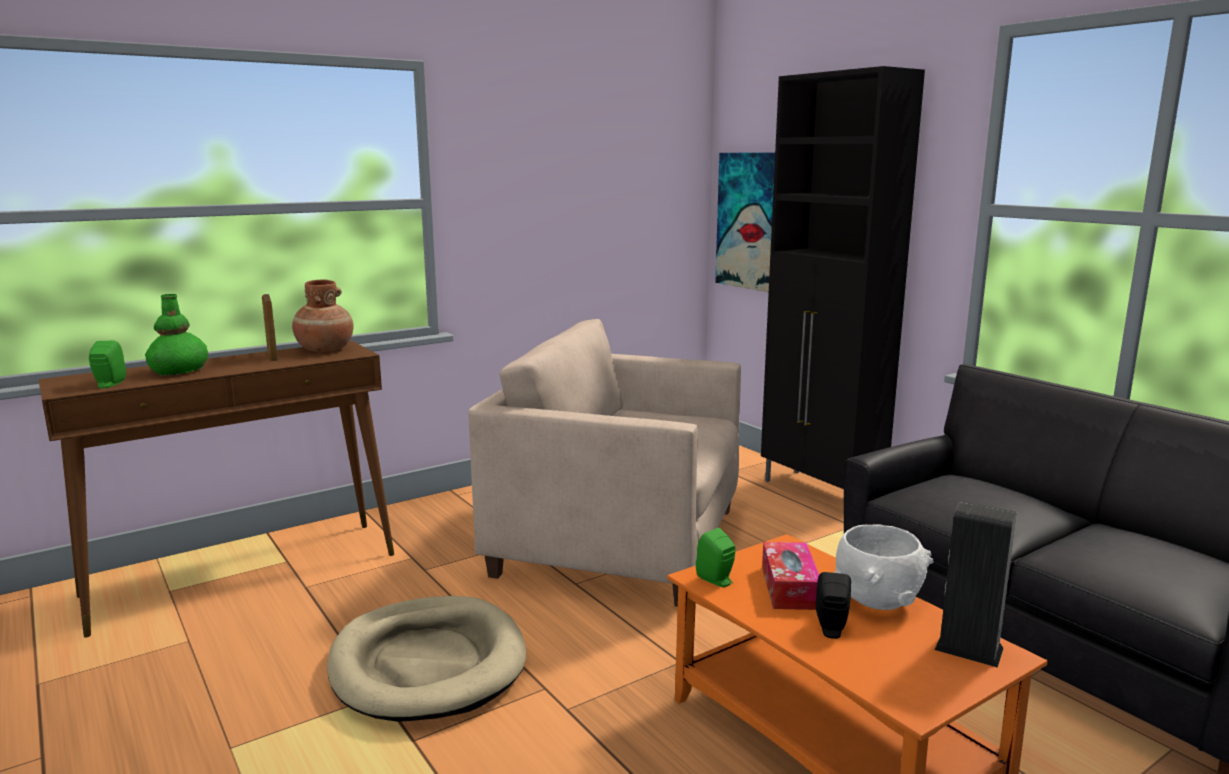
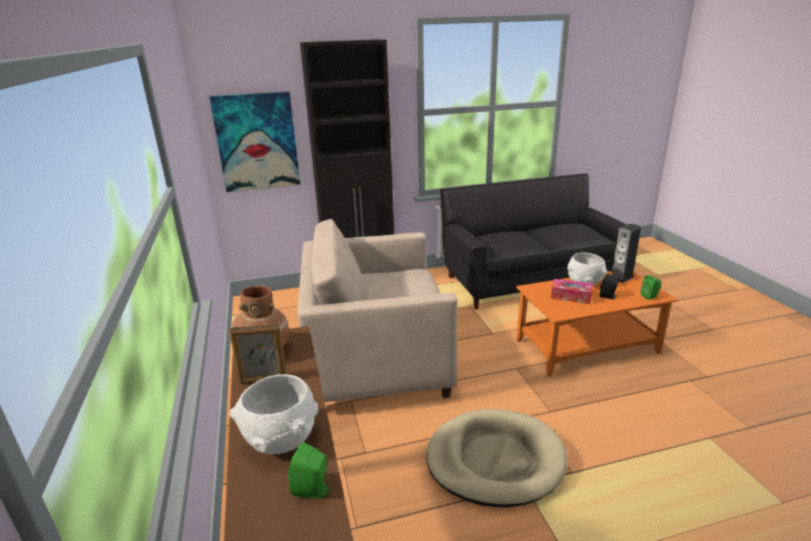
camera: 70 degrees left, 10 degrees up
green vase [145,294,208,376] -> white bowl [229,374,318,454]
beige armchair [469,319,741,607] -> beige armchair turned 45 degrees clockwise [298,219,458,402]
green speaker [696,528,735,587] -> green speaker moved to [641,275,662,300]

